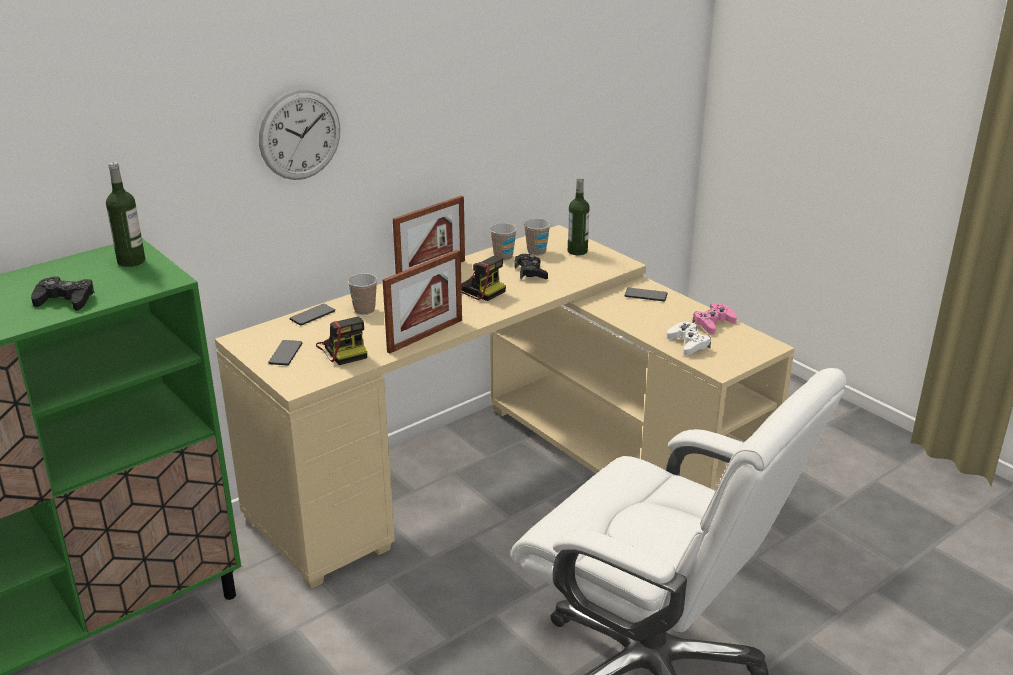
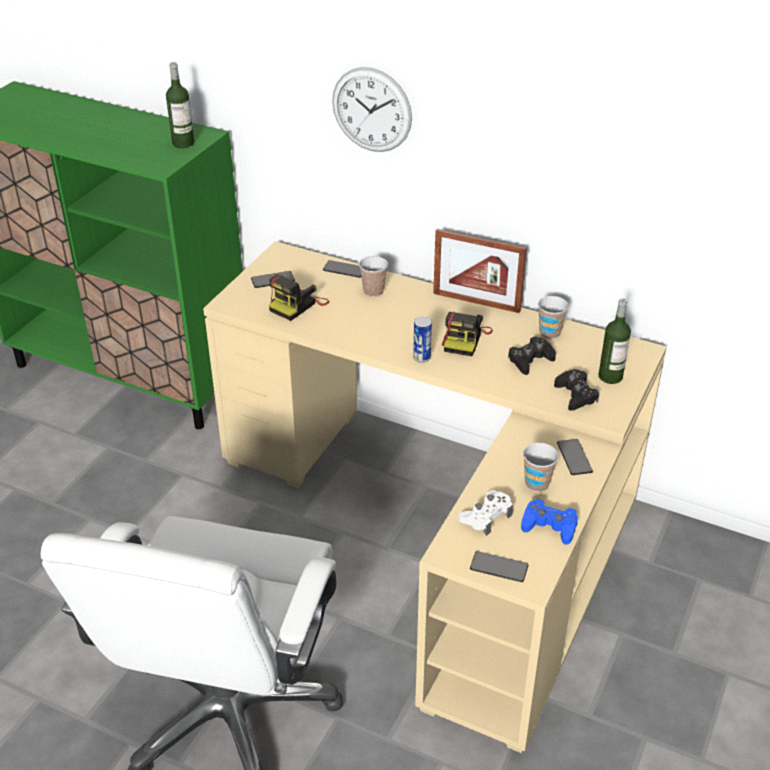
camera: 65 degrees right, 10 degrees up
black game controller [31,276,94,311] -> black game controller moved to [554,369,599,411]
picture frame [383,250,462,354] -> none
cup [524,218,551,256] -> cup moved to [523,443,559,492]
pink game controller [692,303,737,335] -> blue game controller [521,499,578,545]
none -> can [413,316,432,363]
none -> phone [470,551,528,582]

